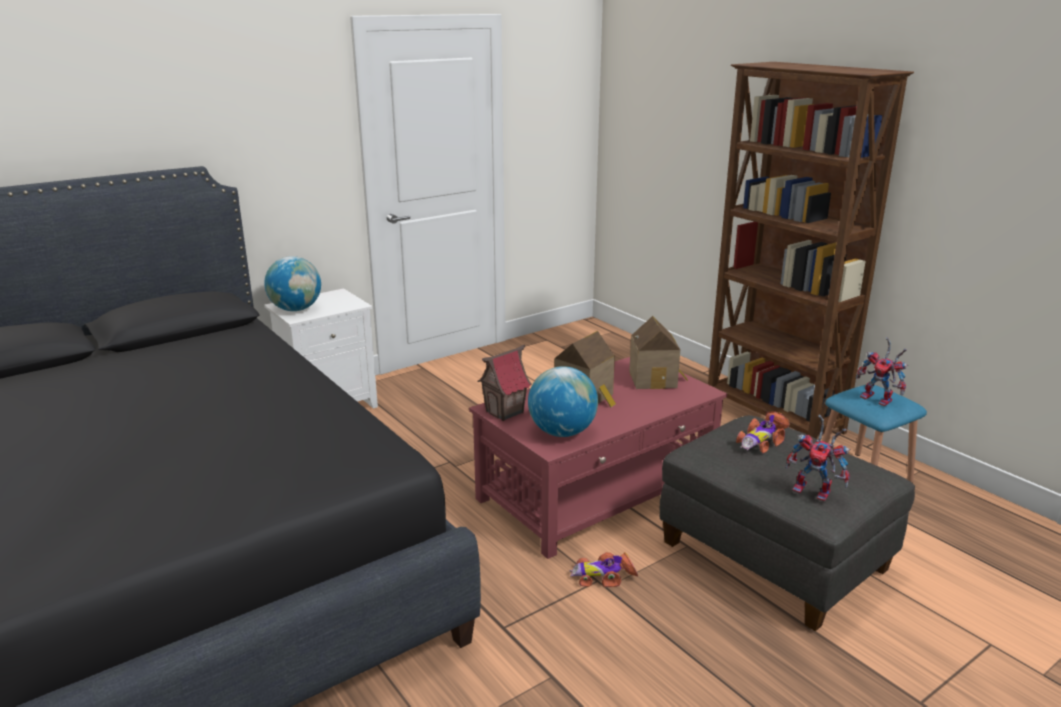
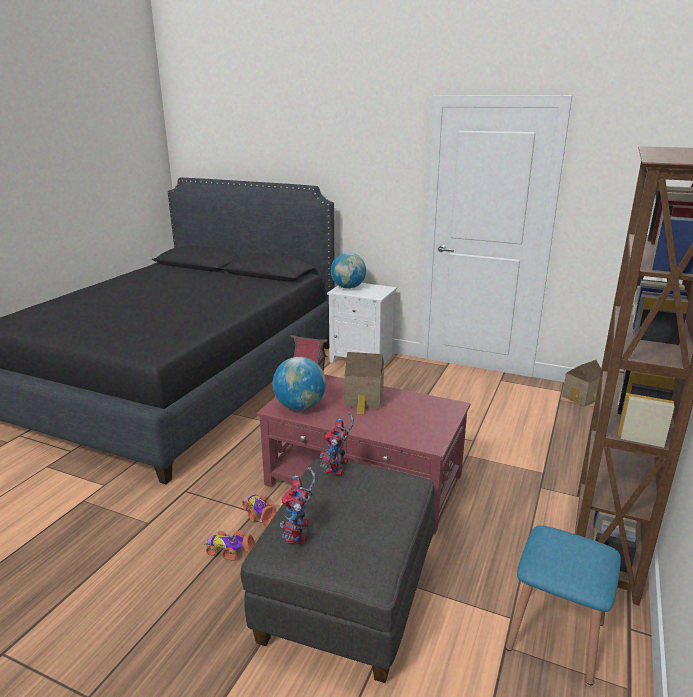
camera: 60 degrees right, 0 degrees up
toy house [629,316,688,389] -> toy house moved to [562,360,601,407]
toy car [736,411,790,454] -> toy car moved to [204,531,255,561]
toy robot [856,337,908,406] -> toy robot moved to [320,412,354,476]

